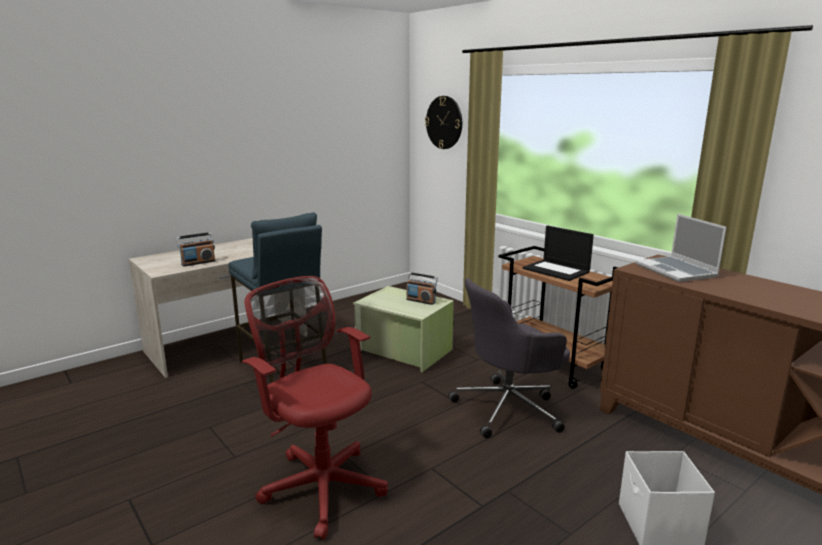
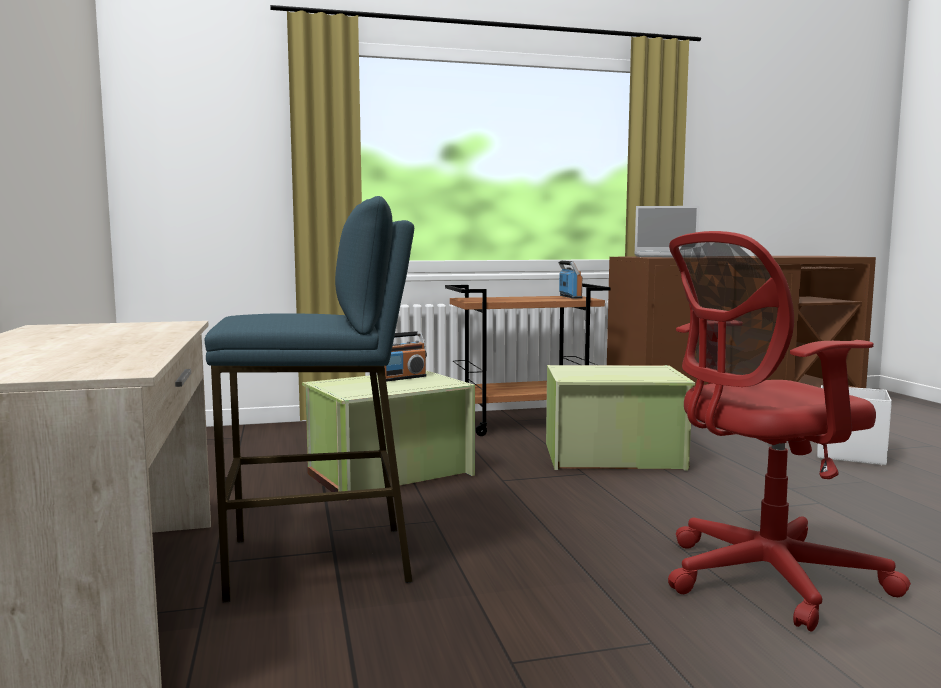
camera: 65 degrees left, 10 degrees down
radio [176,232,215,266] -> radio moved to [558,261,582,299]
wall clock [425,96,462,149] -> none
grey office chair [448,278,570,439] -> green storage box [546,365,695,471]
laptop [523,225,594,281] -> none

